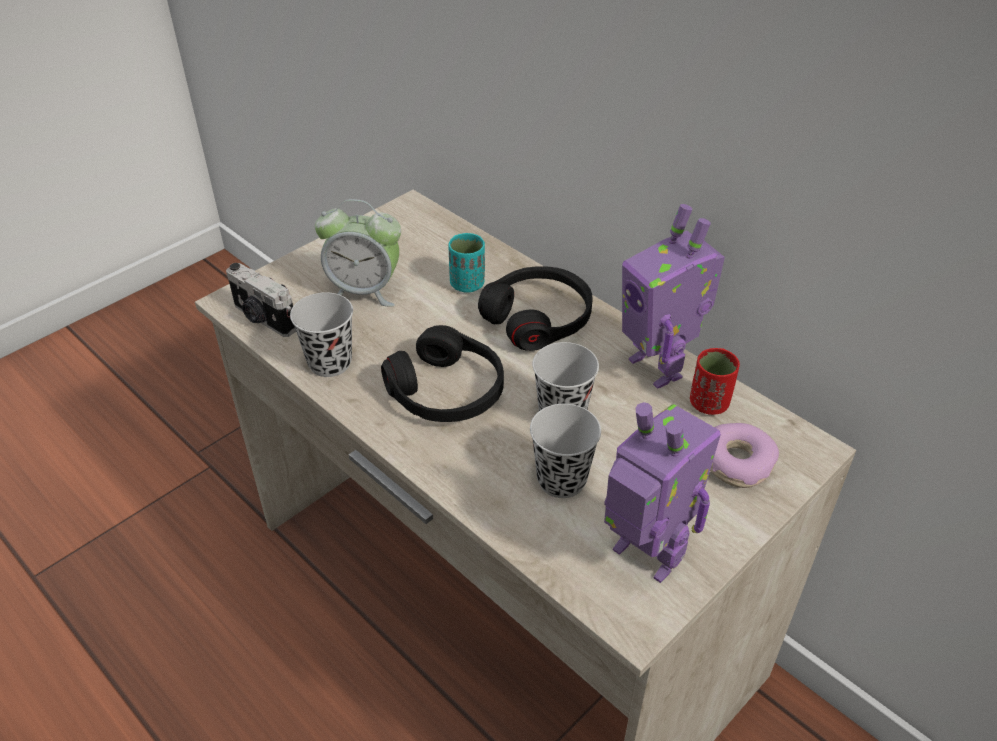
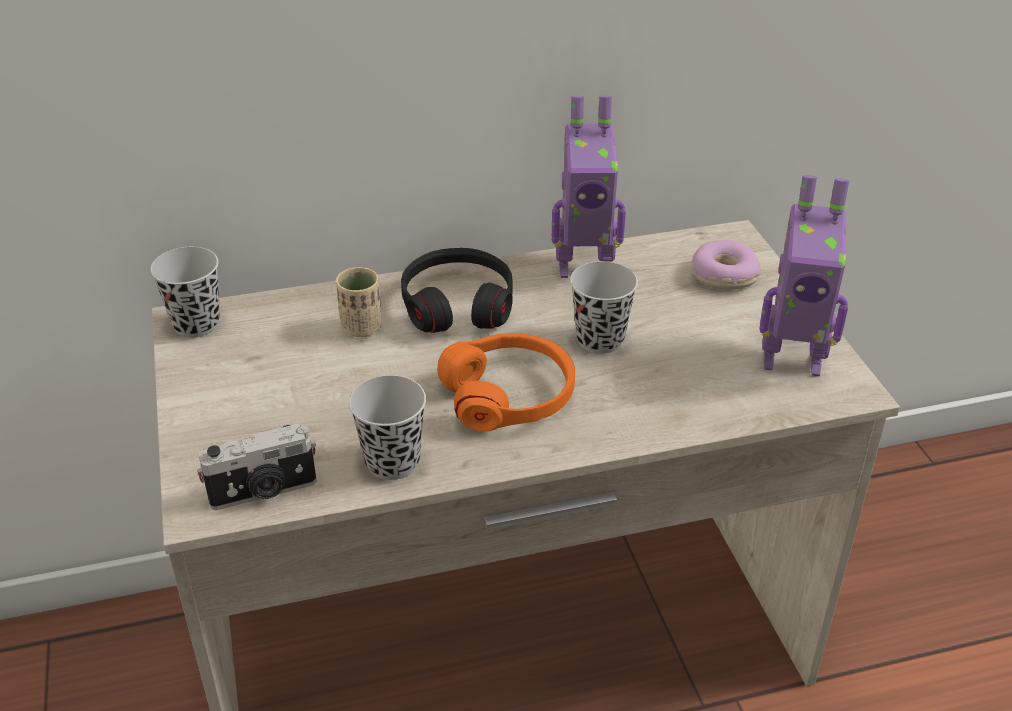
camera: 60 degrees left, 5 degrees down
alarm clock [315,199,401,307] -> none
black headphones [381,325,504,422] -> orange headphones [437,333,575,431]
turquoise cup [449,233,485,293] -> beige cup [336,267,382,337]
black cup [530,404,601,498] -> black cup moved to [150,247,220,337]
toy robot [604,402,721,583] -> toy robot turned 150 degrees counterclockwise [759,175,849,377]
red cup [690,348,740,415] -> none

